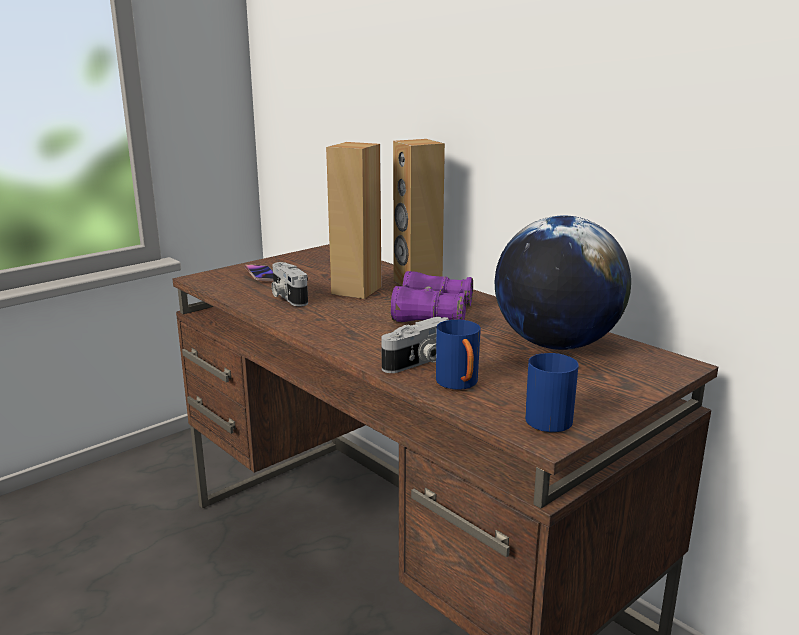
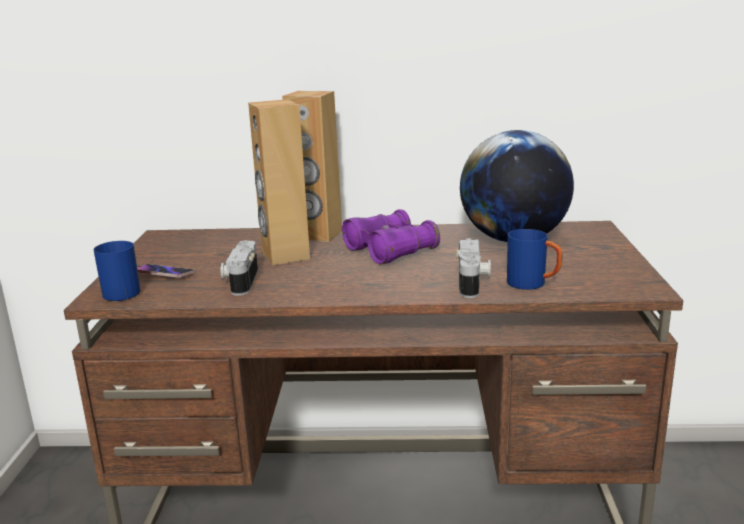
camera: 45 degrees left, 0 degrees up
camera [272,262,308,307] -> camera turned 75 degrees clockwise [221,240,258,296]
blue mug [525,353,579,432] -> blue mug moved to [93,241,141,301]

